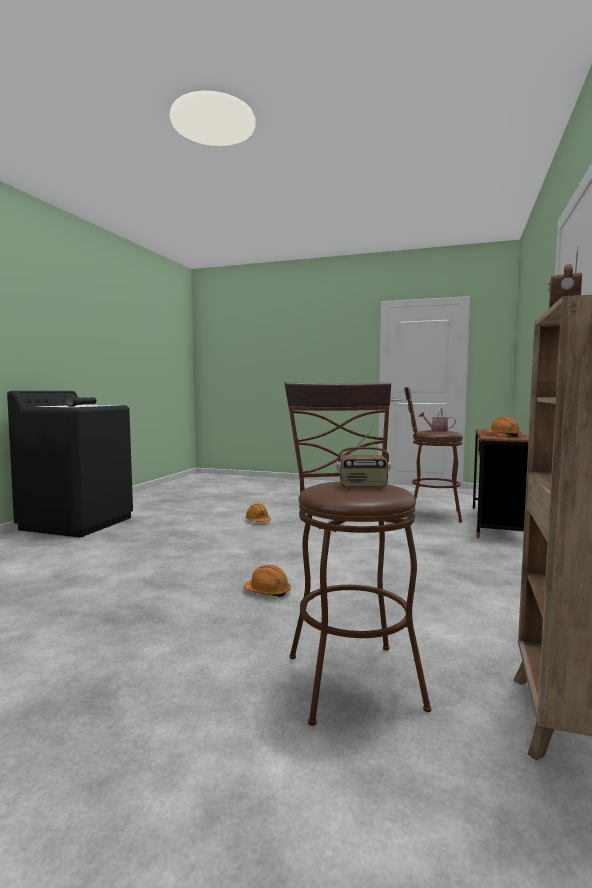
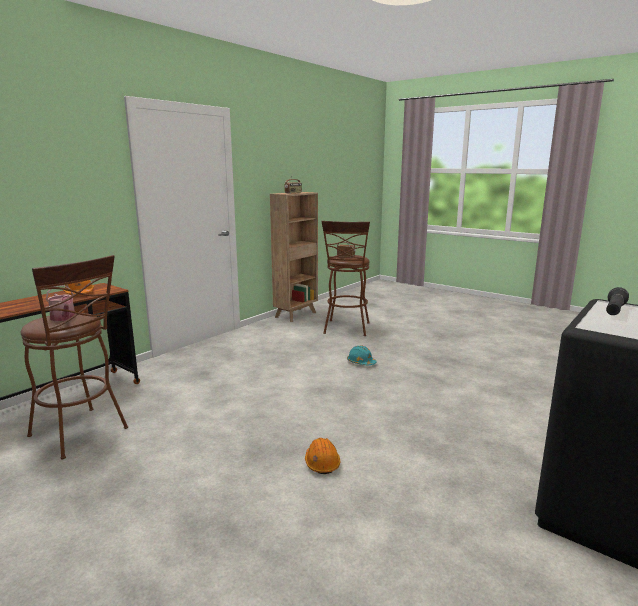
camera: 160 degrees left, 10 degrees up
orange hard hat [244,565,291,597] -> turquoise hard hat [347,346,377,365]

